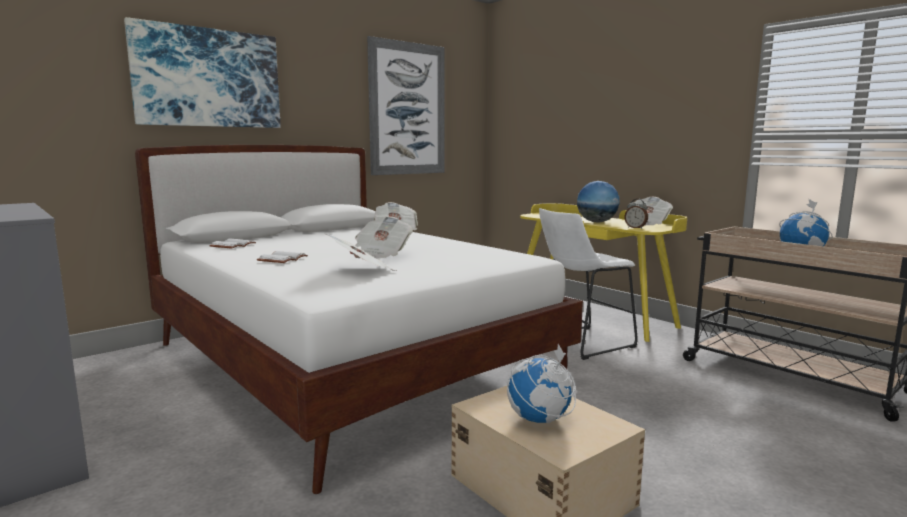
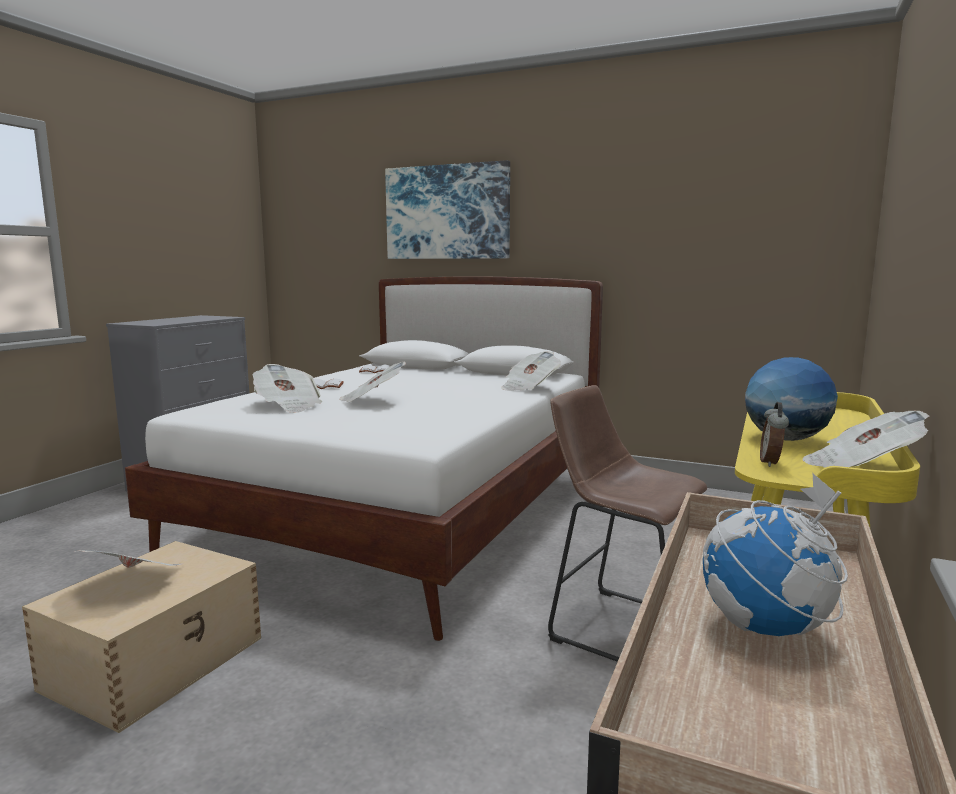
camera: 65 degrees right, 0 degrees up
picture [367,36,445,175] -> none
globe [507,344,576,423] -> newspaper [74,550,182,568]
white stool [539,208,638,360] -> brown stool [548,385,707,662]

